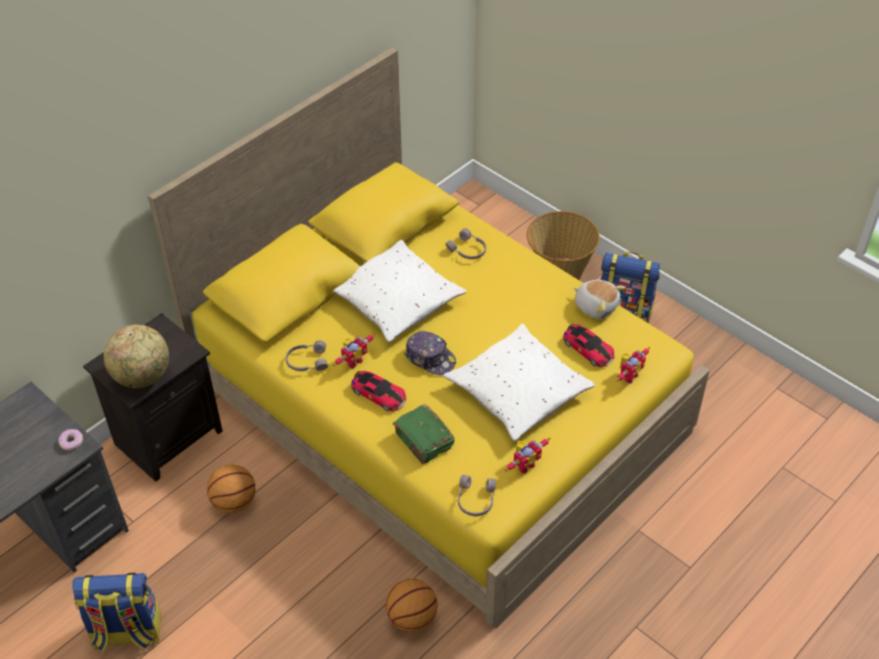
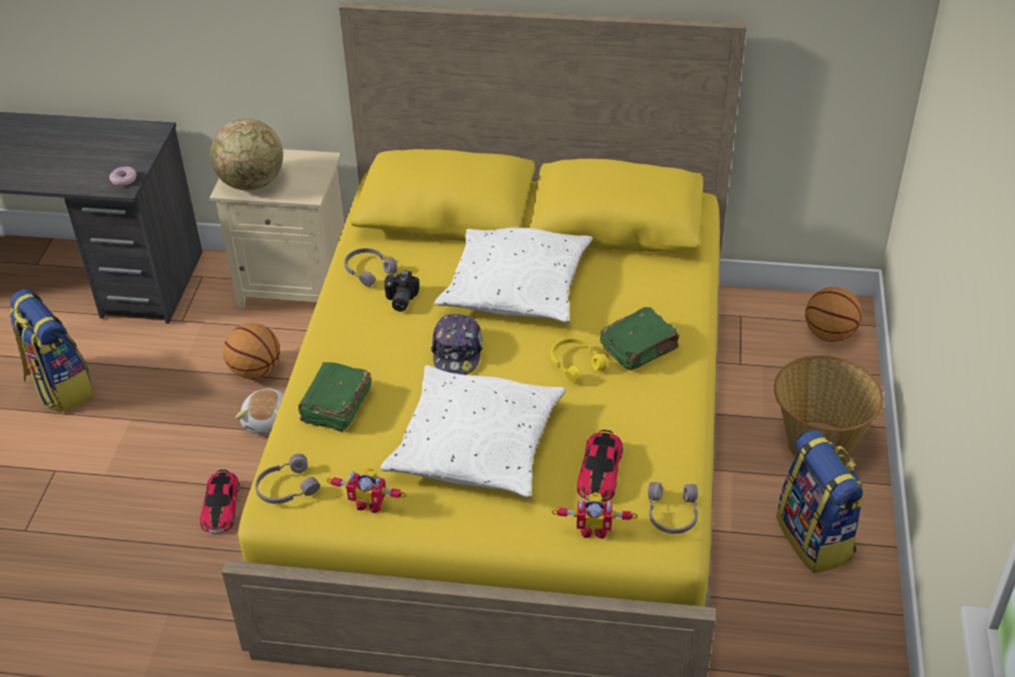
camera: 55 degrees right, 5 degrees down
black nightstand [83,313,223,482] -> beige nightstand [210,149,345,309]
toy robot [333,334,375,369] -> camera [384,270,419,312]
toy car [351,371,406,412] -> toy car moved to [200,470,240,533]
basketball [386,579,438,632] -> basketball moved to [805,287,862,342]
grey headphones [445,228,486,259] -> grey headphones moved to [648,482,698,534]
plush toy [574,280,626,319] -> plush toy moved to [235,388,284,435]
none -> yellow headphones [551,338,607,384]
none -> green book [600,307,679,370]

